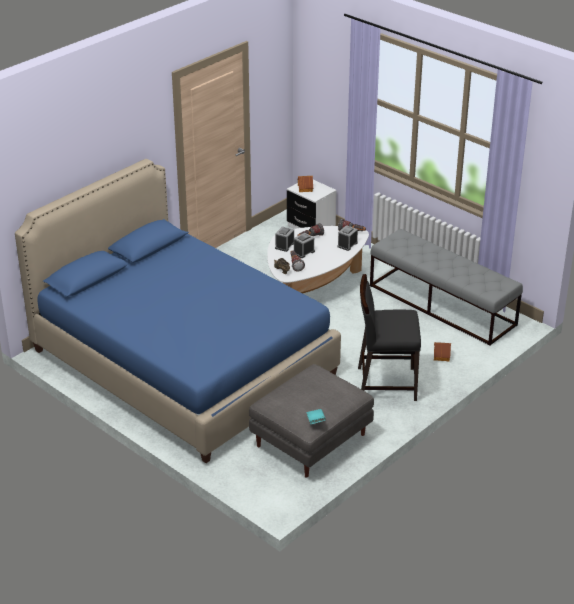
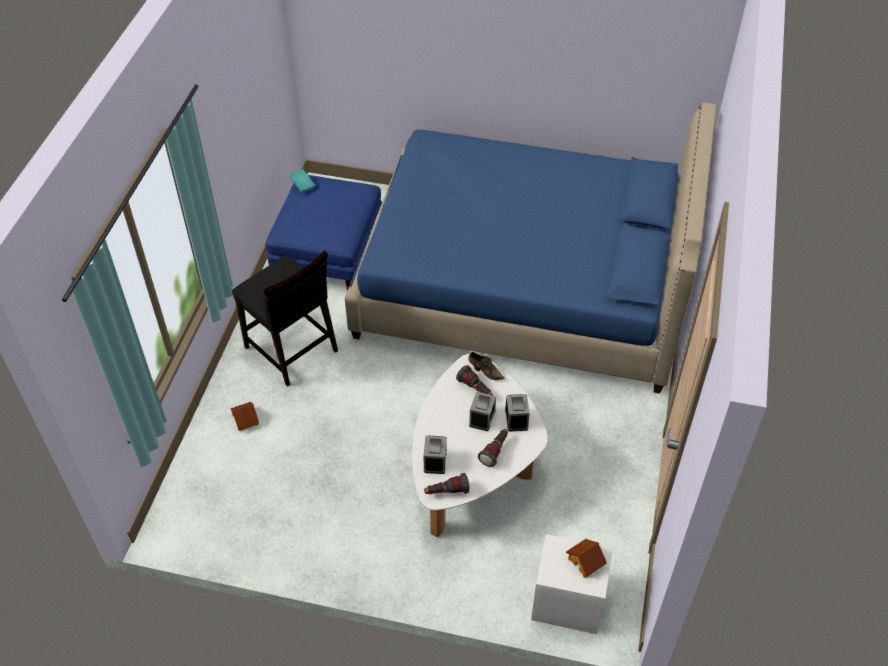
camera: 150 degrees right, 15 degrees up
grey ottoman [249,364,374,478] -> blue ottoman [265,175,382,291]
black chair [358,274,421,401] -> black chair turned 75 degrees clockwise [232,251,338,387]
grey bench [370,229,523,346] -> none

